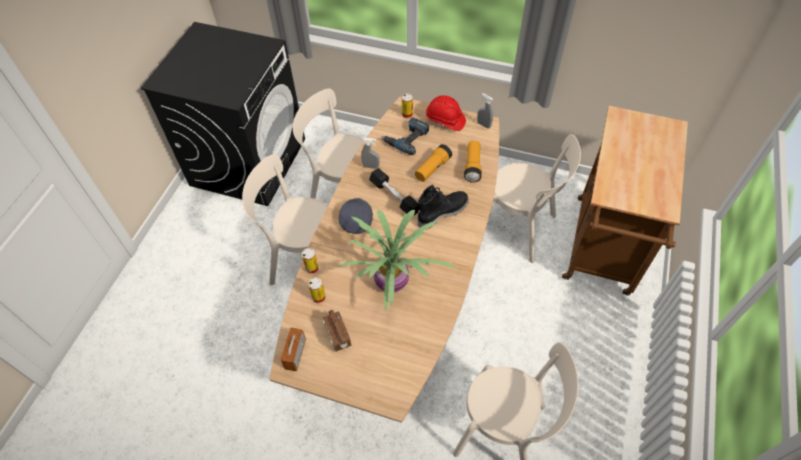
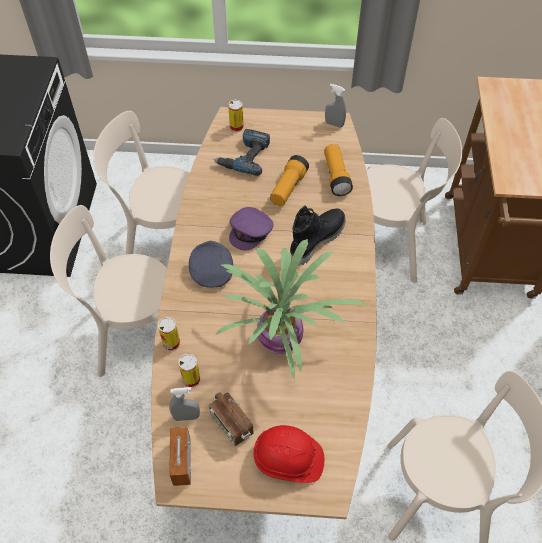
camera: 15 degrees left, 0 degrees up
grey spray bottle [361,138,380,169] -> grey spray bottle moved to [169,387,200,421]
black dumbbell [369,168,420,216] -> purple cap [229,207,274,250]
red hard hat [426,95,466,131] -> red hard hat moved to [253,425,324,483]

